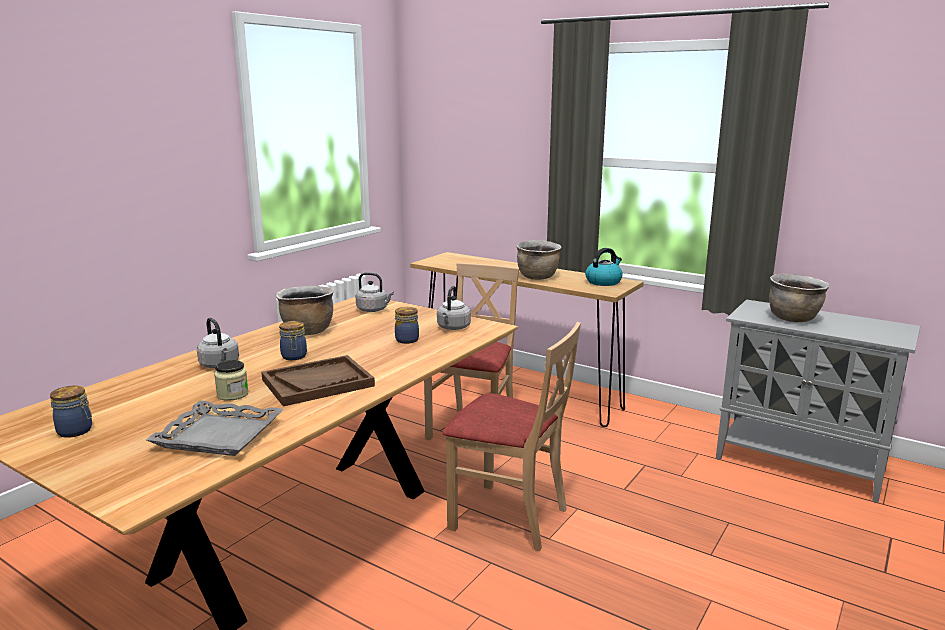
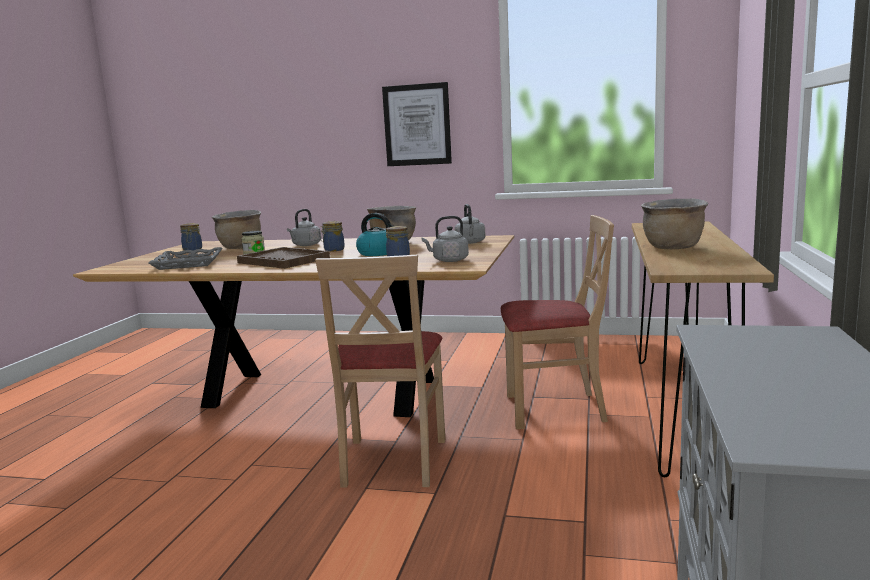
camera: 70 degrees right, 5 degrees down
kettle [585,248,623,286] -> kettle moved to [356,213,393,256]
brown cooking pot [769,274,829,322] -> brown cooking pot moved to [212,210,261,249]
none -> picture [382,82,452,166]

